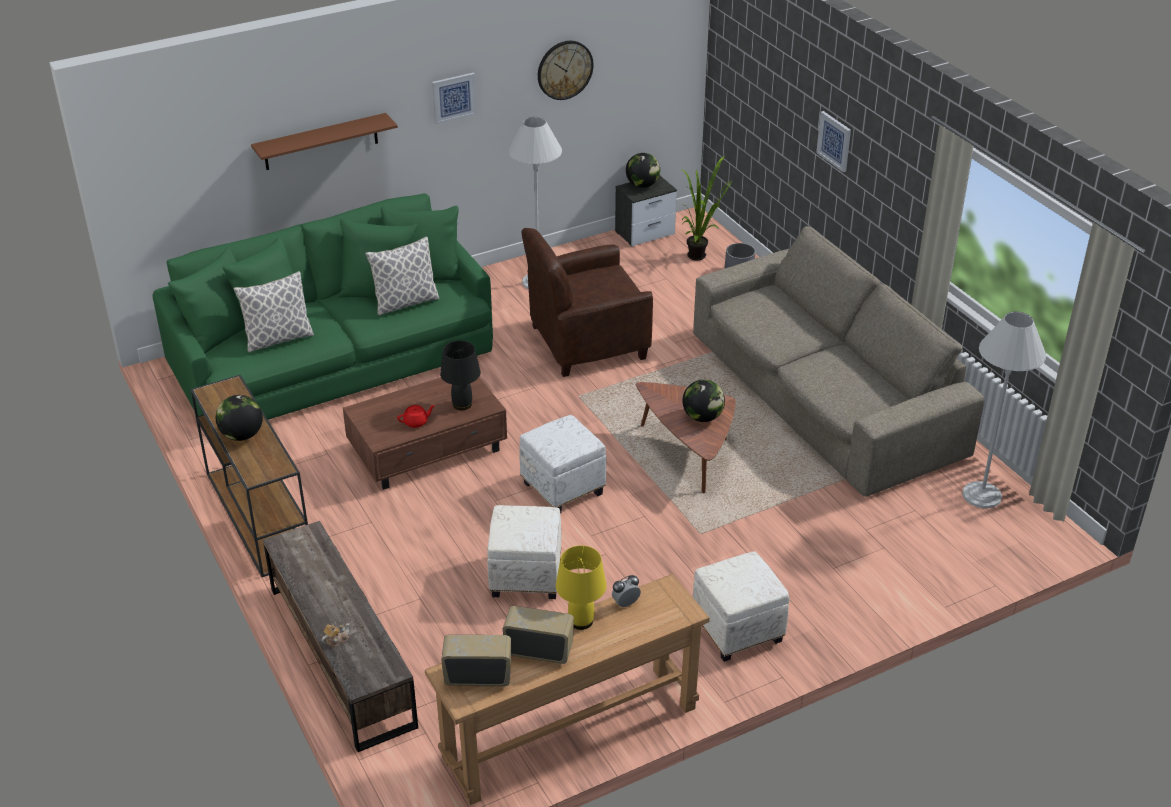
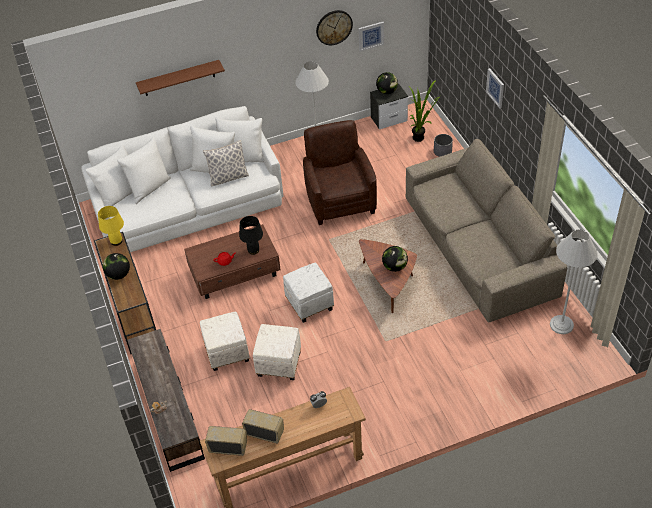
camera: 10 degrees right, 10 degrees up
green sofa [153,193,493,420] -> white sofa [81,106,283,252]
pillow [233,271,314,352] -> none
picture [432,73,477,124] -> picture moved to [359,22,384,52]
brown armchair [521,228,653,377] -> brown armchair turned 90 degrees clockwise [303,120,377,225]
yellow table lamp [556,545,607,630] -> yellow table lamp moved to [98,206,124,246]
white ottoman [693,551,790,662] -> white ottoman moved to [200,312,250,371]

